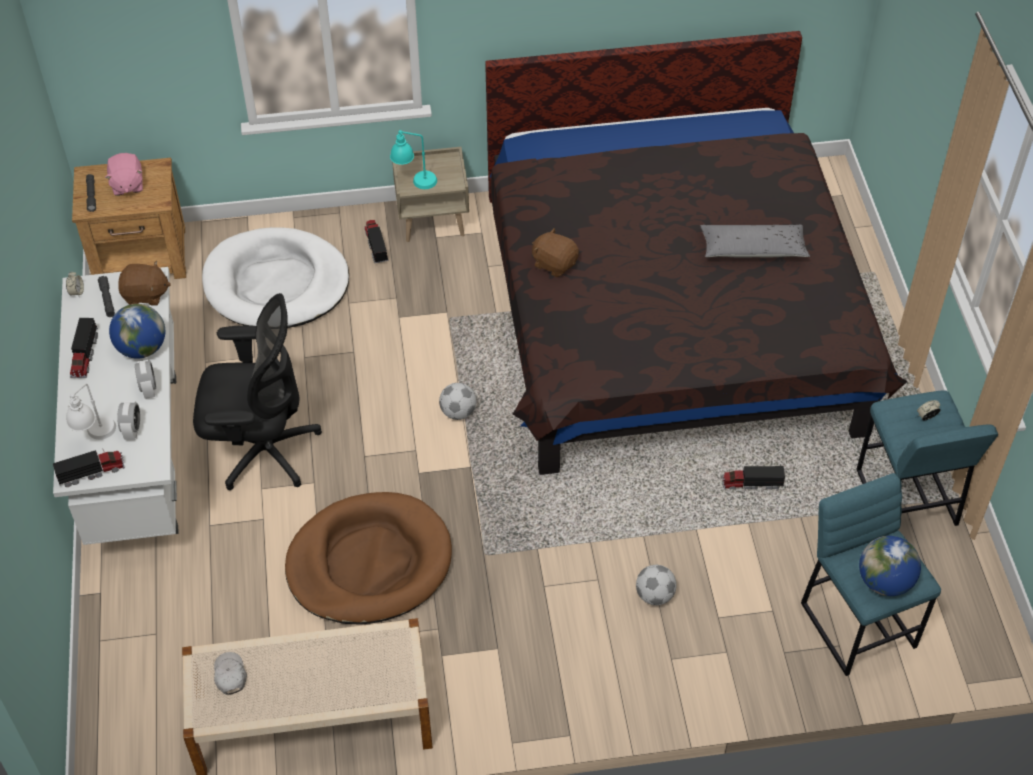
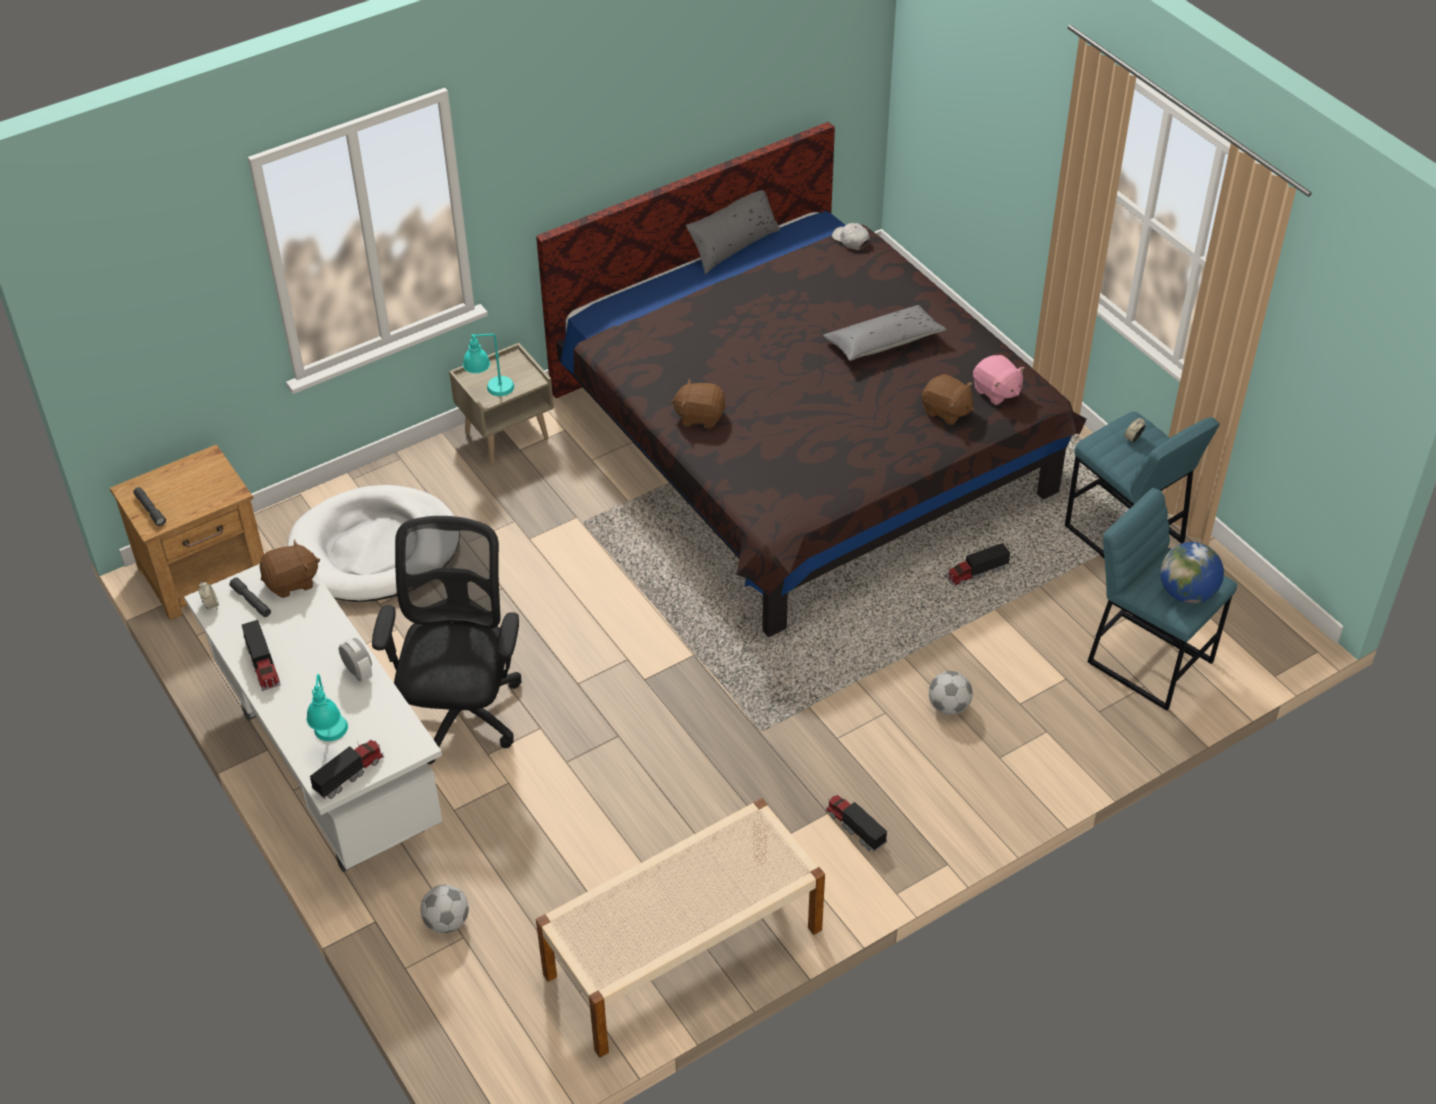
camera: 25 degrees left, 5 degrees down
white table lamp [66,383,116,440] -> turquoise table lamp [307,674,348,741]
pink plush toy [105,153,143,196] -> pink plush toy moved to [973,355,1025,405]
globe [109,304,165,359] -> none
alarm clock [117,401,140,440] -> none
black office chair [193,293,322,490] -> black office chair turned 60 degrees counterclockwise [372,516,521,764]
white cap [214,652,247,695] -> white cap moved to [832,223,870,250]
brown dog bed [285,492,452,625] -> none
toy truck [364,220,389,263] -> toy truck moved to [825,795,887,852]
football [439,383,477,420] -> football moved to [420,885,469,933]
none -> grey pillow [686,190,780,274]
none -> brown plush toy [922,374,974,425]

